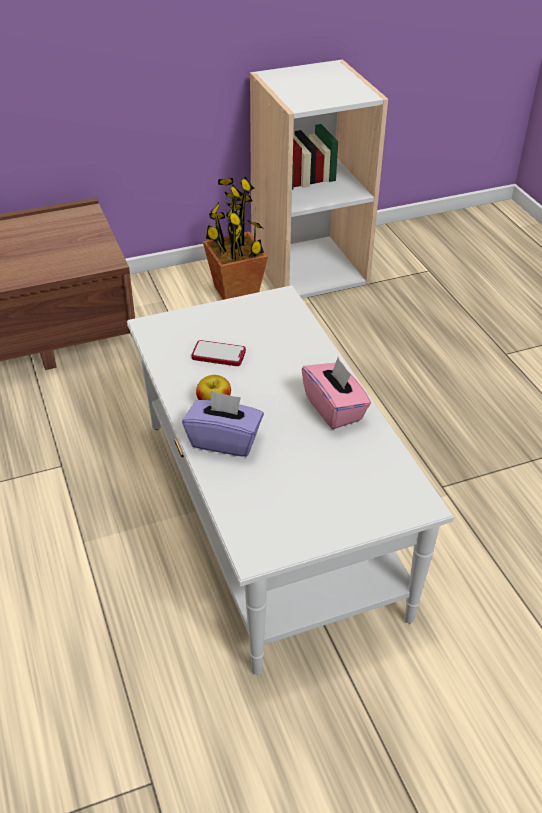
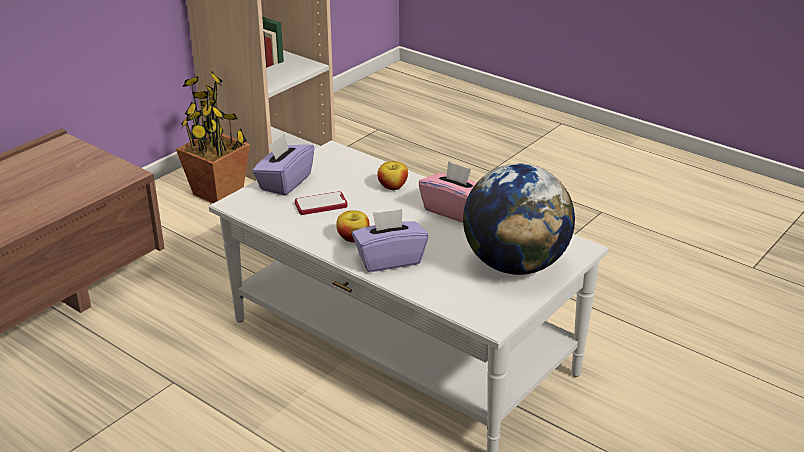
camera: 30 degrees left, 10 degrees down
none -> purple tissue box [252,134,314,196]
none -> apple [377,161,408,190]
none -> globe [463,164,575,275]

